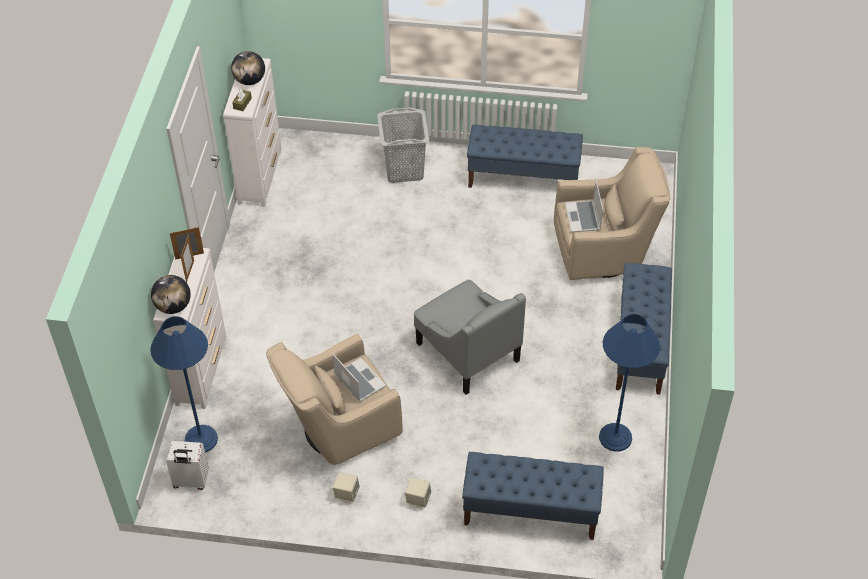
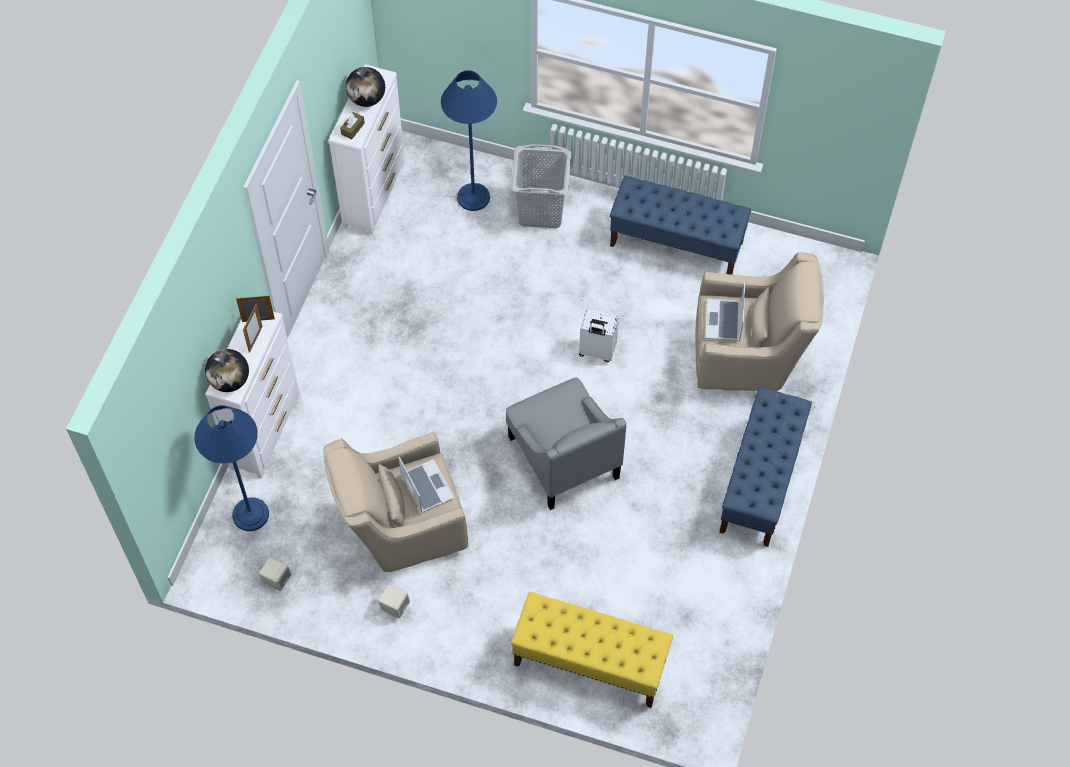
camera: 10 degrees right, 10 degrees up
white suitcase [166,441,209,490] -> white suitcase moved to [579,309,619,362]
beige speaker [405,478,431,509] -> beige speaker moved to [259,557,291,591]
blue bench [462,452,604,540] -> yellow bench [511,592,673,708]
blue floor lamp [599,314,660,452] -> blue floor lamp moved to [441,70,497,211]

